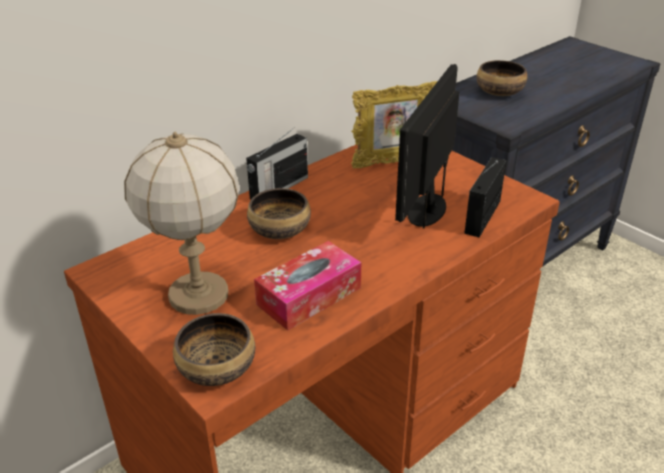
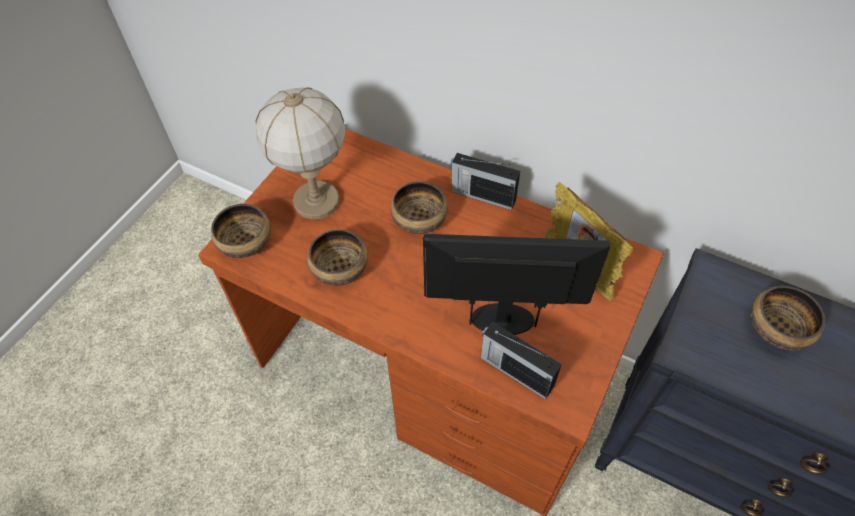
camera: 70 degrees right, 20 degrees up
tissue box [254,241,361,330] -> bowl [307,229,368,286]
radio [464,157,506,238] -> radio turned 150 degrees counterclockwise [481,322,562,400]

